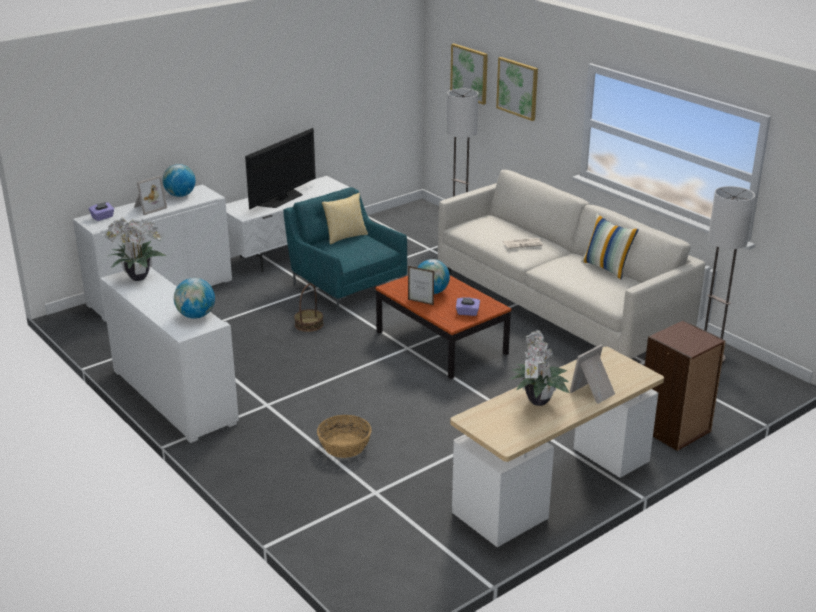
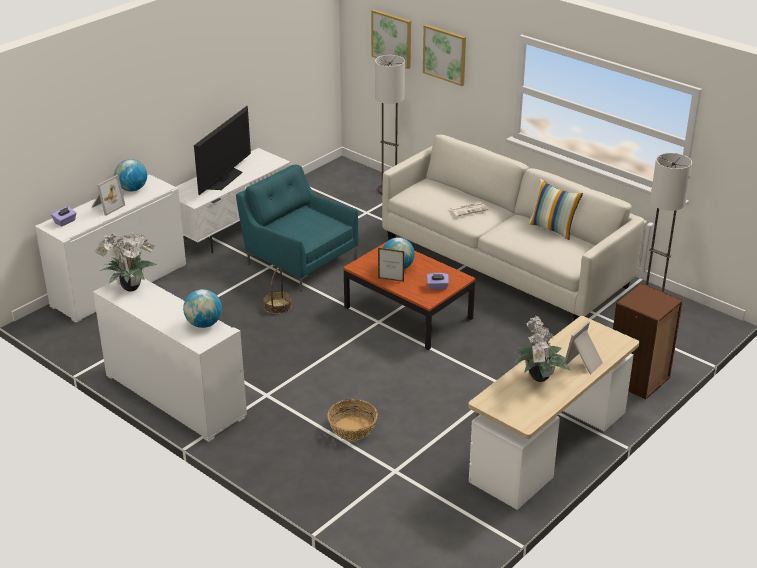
camera: 10 degrees left, 5 degrees up
pillow [322,193,368,245] -> none

